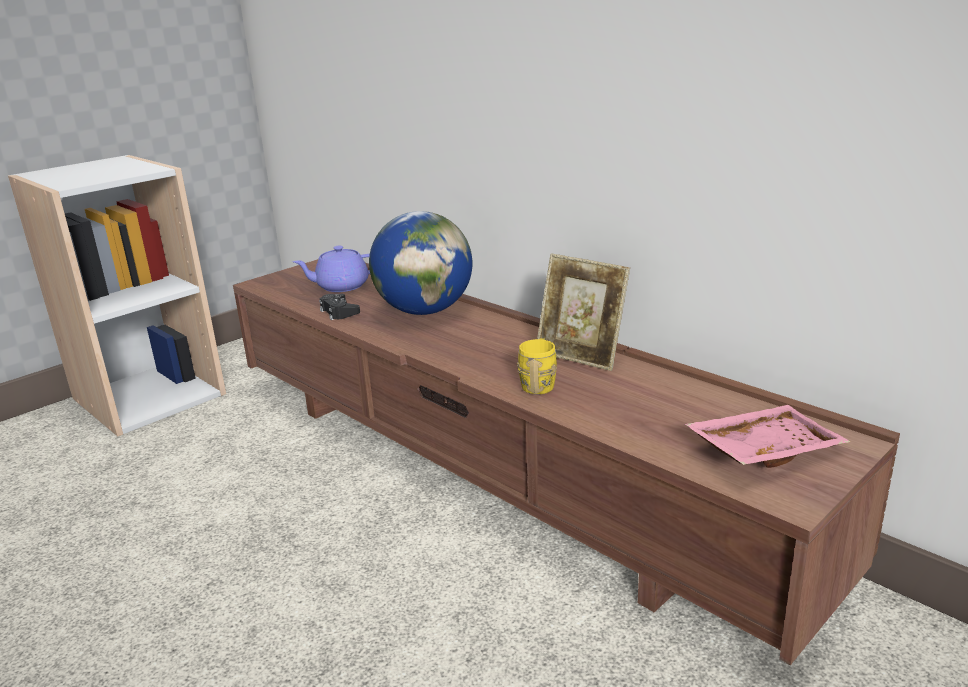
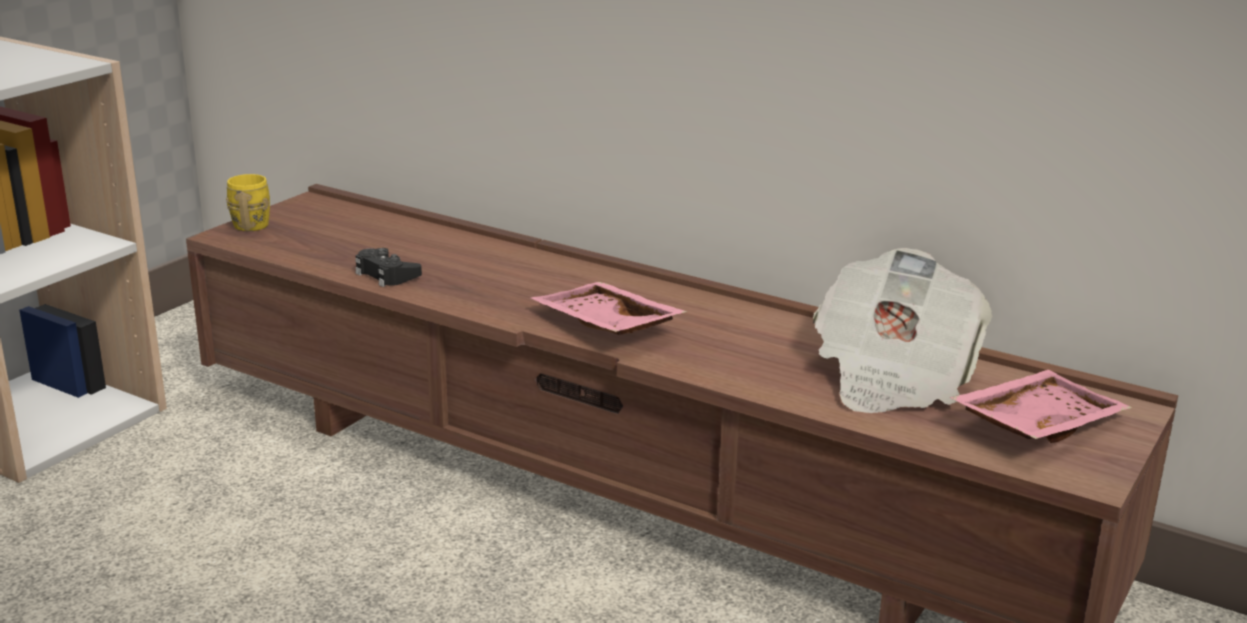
camera: 15 degrees left, 0 degrees up
purple teapot [293,246,370,292] -> none
globe [369,211,472,315] -> none
yellow mug [517,338,557,394] -> yellow mug moved to [226,174,270,231]
picture frame [537,253,630,371] -> none
none -> pink tray [531,282,687,335]
none -> newspaper [813,248,993,413]

